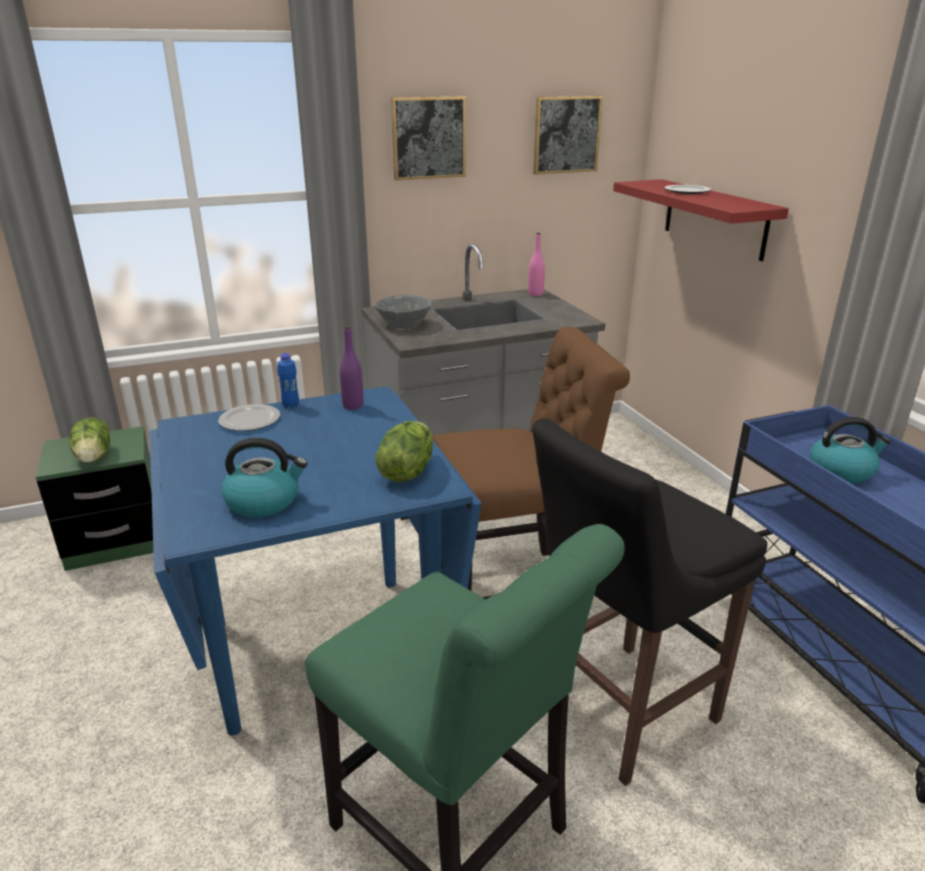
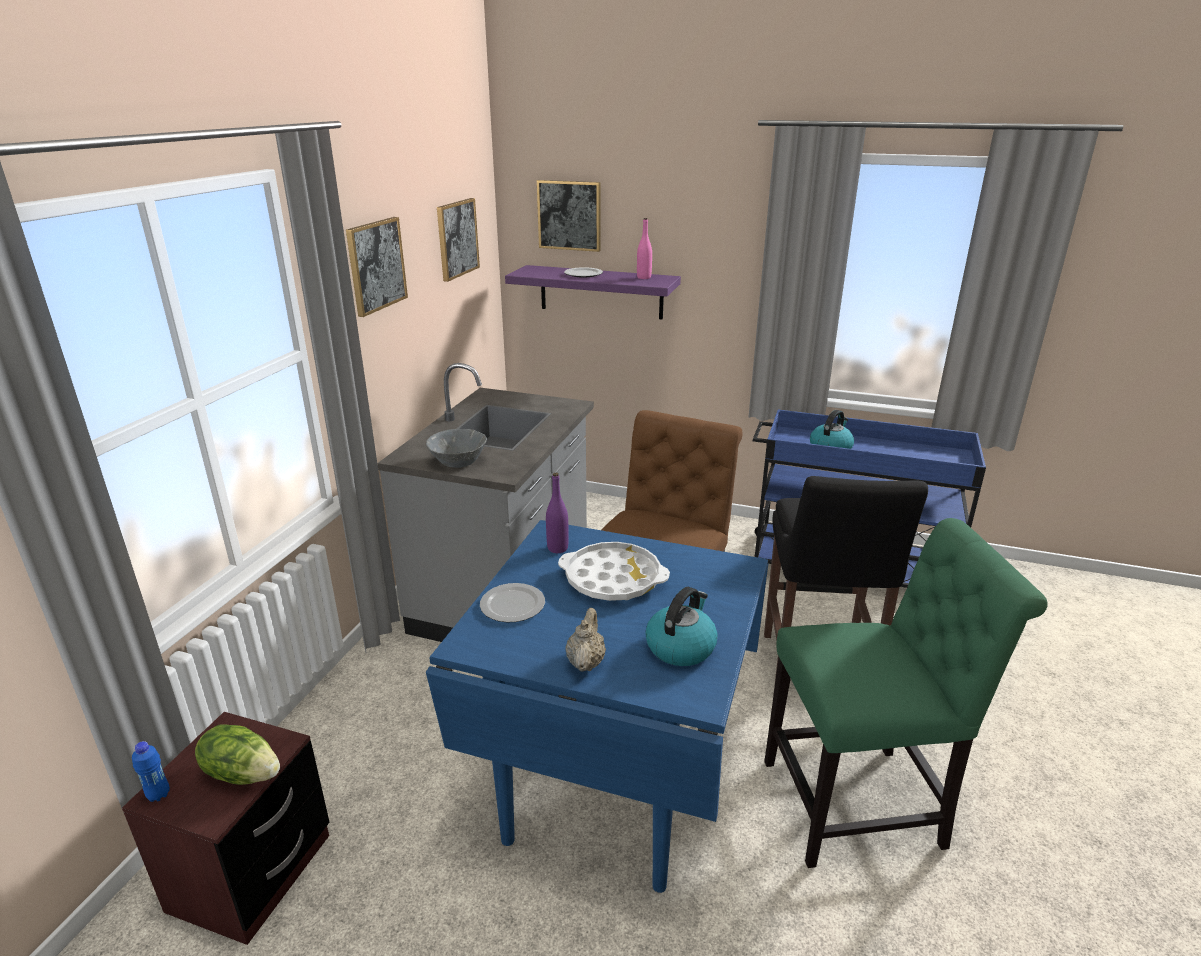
camera: 50 degrees left, 0 degrees up
green nightstand [36,426,153,571] -> brown nightstand [122,712,329,945]
blue bottle [277,353,299,408] -> blue bottle moved to [132,741,170,802]
lettuce [375,421,433,482] -> none
pink bottle [528,233,545,296] -> pink bottle moved to [637,218,652,279]
red shelf [613,179,789,261] -> purple shelf [505,265,681,320]
none -> picture [537,180,601,252]
none -> white tray [558,542,670,601]
none -> beige teapot [565,608,606,671]

